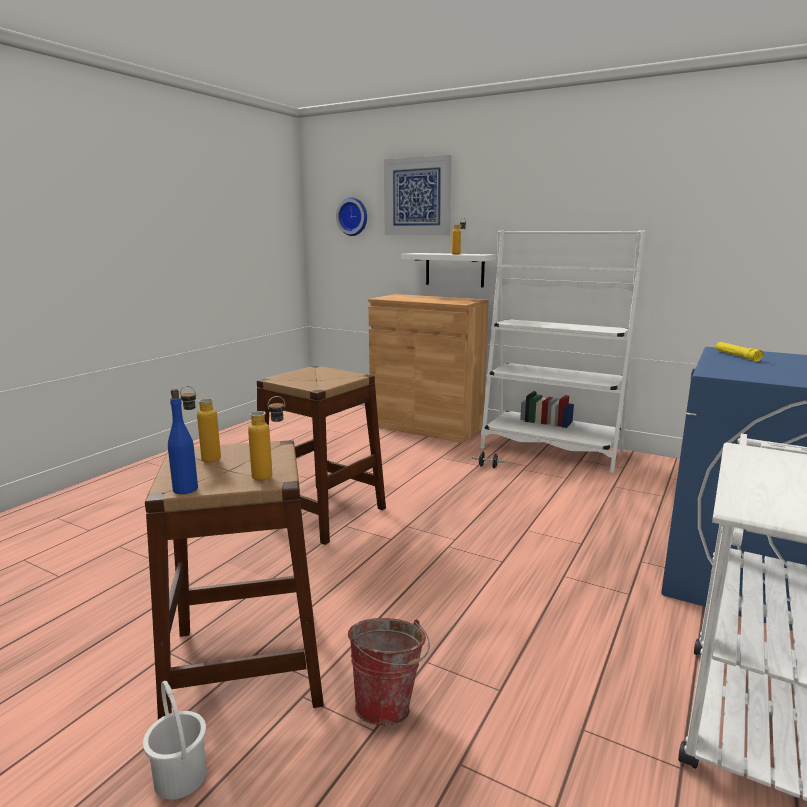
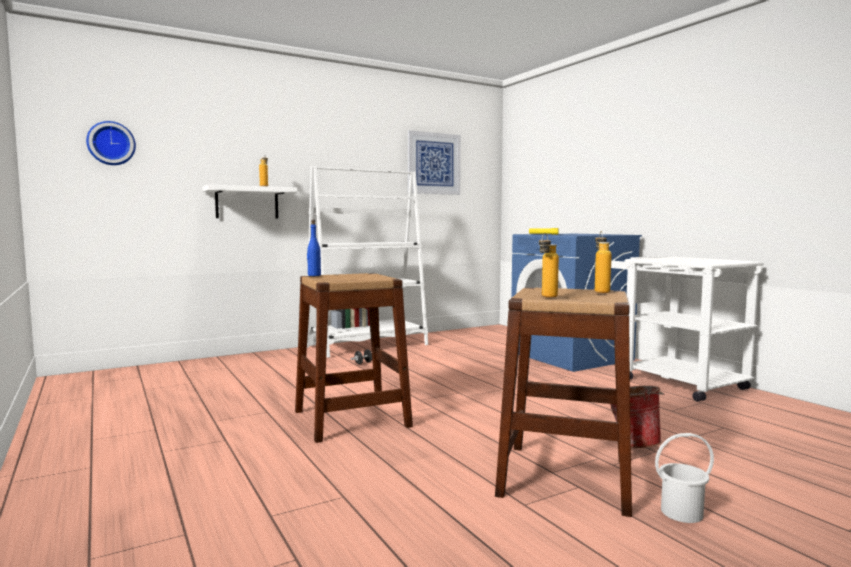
camera: 60 degrees left, 10 degrees down
blue bottle [168,389,198,494] -> blue bottle moved to [307,220,321,276]
brown cabinet [368,294,489,443] -> none
picture [384,155,452,236] -> picture moved to [408,130,461,195]

